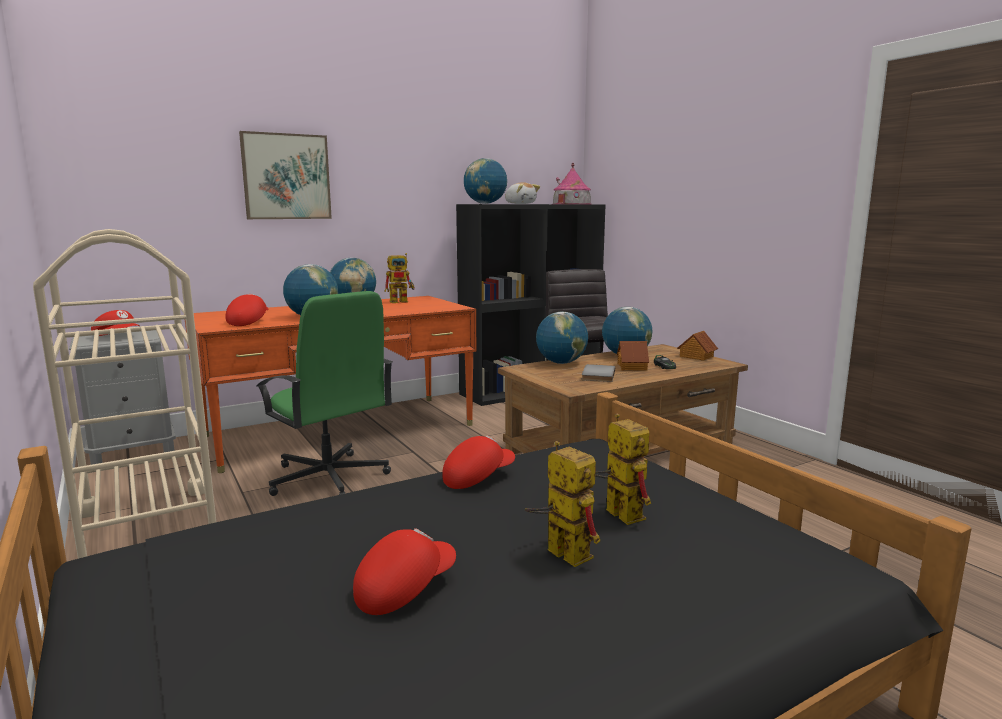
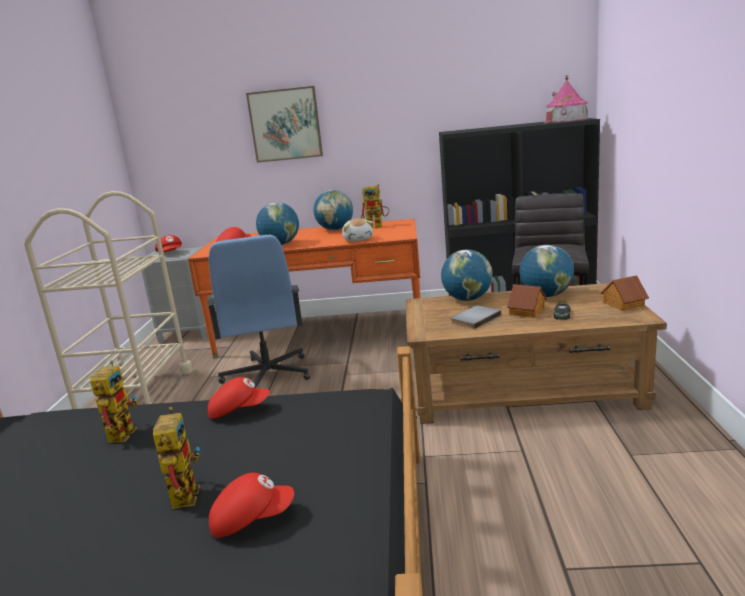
camera: 35 degrees right, 5 degrees up
green office chair [256,291,393,496] -> blue office chair [207,235,310,388]
red cap [353,528,456,615] -> red cap moved to [209,473,294,538]
globe [464,158,507,204] -> none
plush toy [505,182,540,204] -> plush toy moved to [342,218,374,242]
toy robot [595,414,651,525] -> toy robot moved to [90,360,138,443]

